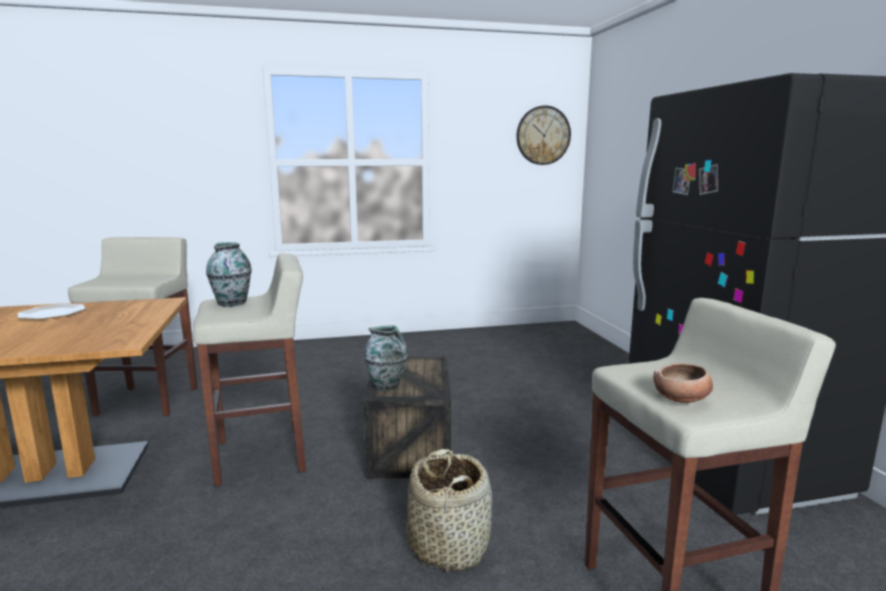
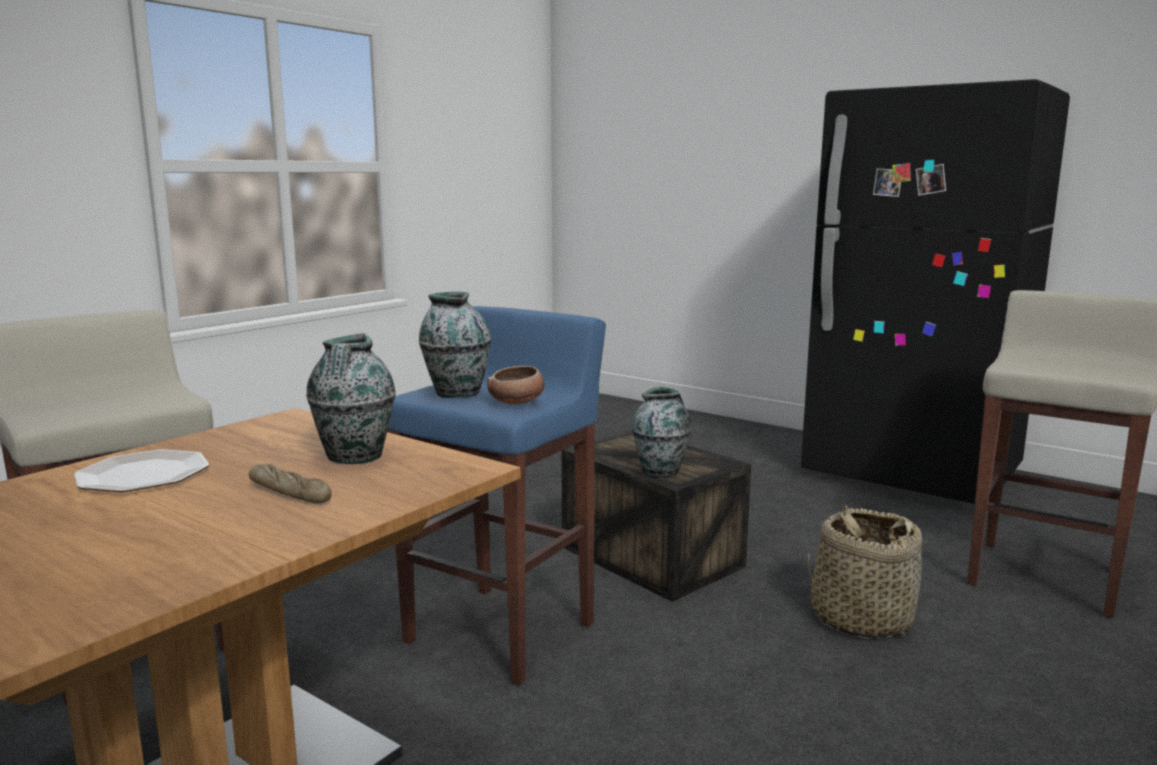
camera: 40 degrees left, 0 degrees up
beige stool [193,253,306,486] -> blue stool [387,306,606,686]
wall clock [516,105,571,165] -> none
bowl [653,363,713,403] -> bowl moved to [487,366,545,405]
none -> bread [249,464,332,503]
none -> vase [306,333,396,464]

